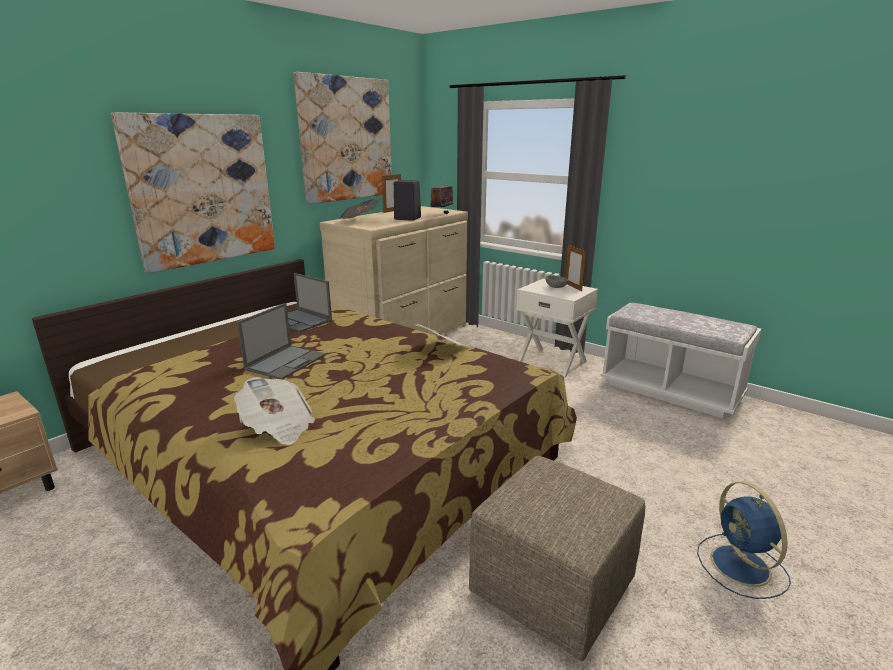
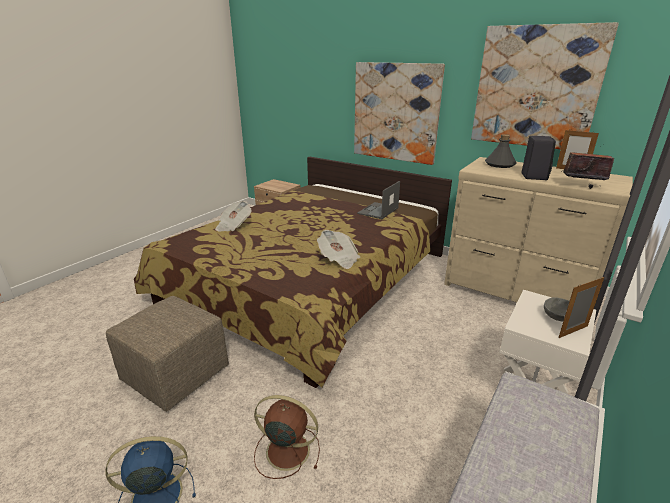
camera: 85 degrees right, 5 degrees up
laptop [237,303,326,380] -> none
newspaper [340,199,379,219] -> grey bottle [485,134,517,168]
none -> brown fan [254,395,320,479]

